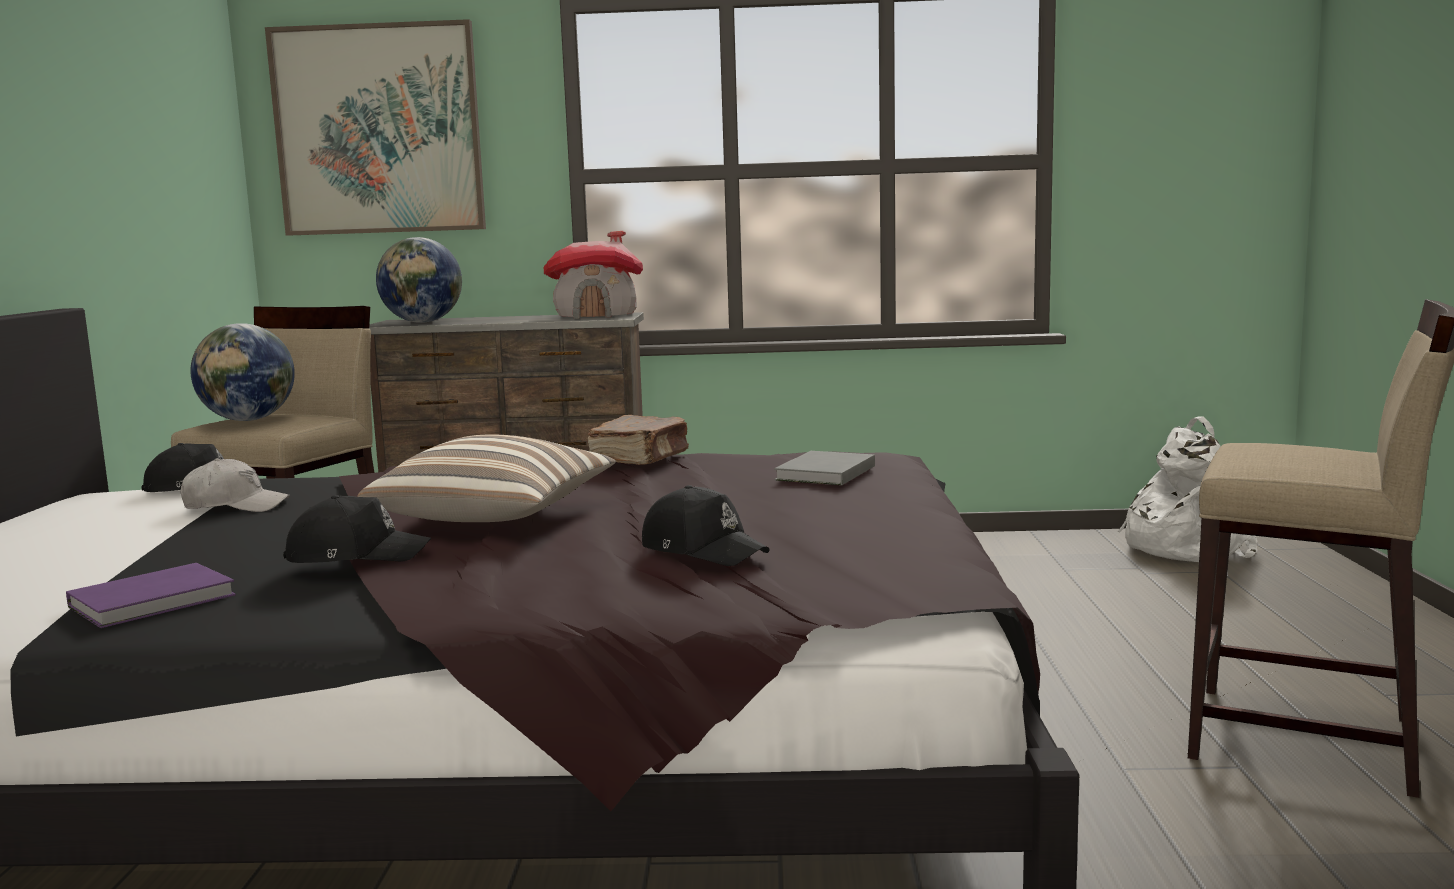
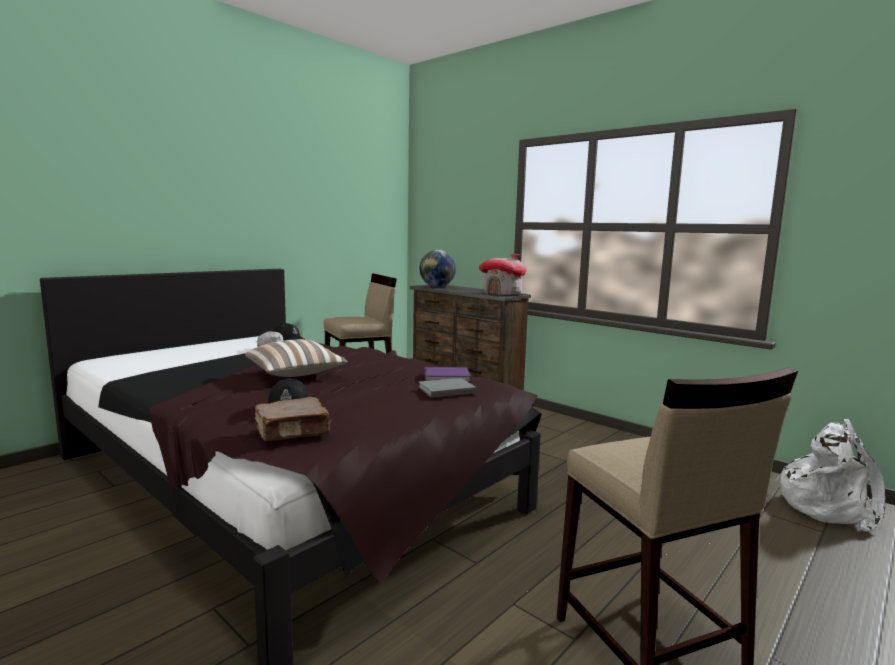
camera: 40 degrees right, 0 degrees up
purple book [66,563,236,628] -> purple book moved to [424,367,471,382]
globe [190,323,295,421] -> none
picture [265,19,486,236] -> none
black cap [283,495,431,563] -> none
brown book [588,415,689,465] -> brown book moved to [255,397,331,441]

